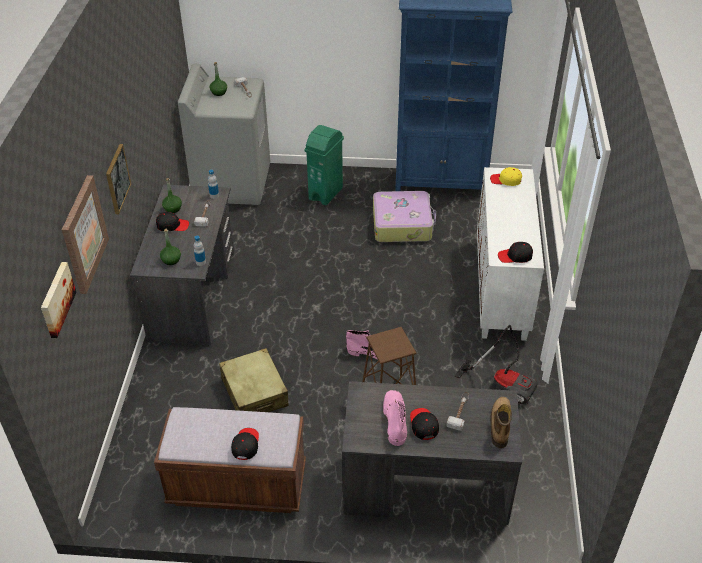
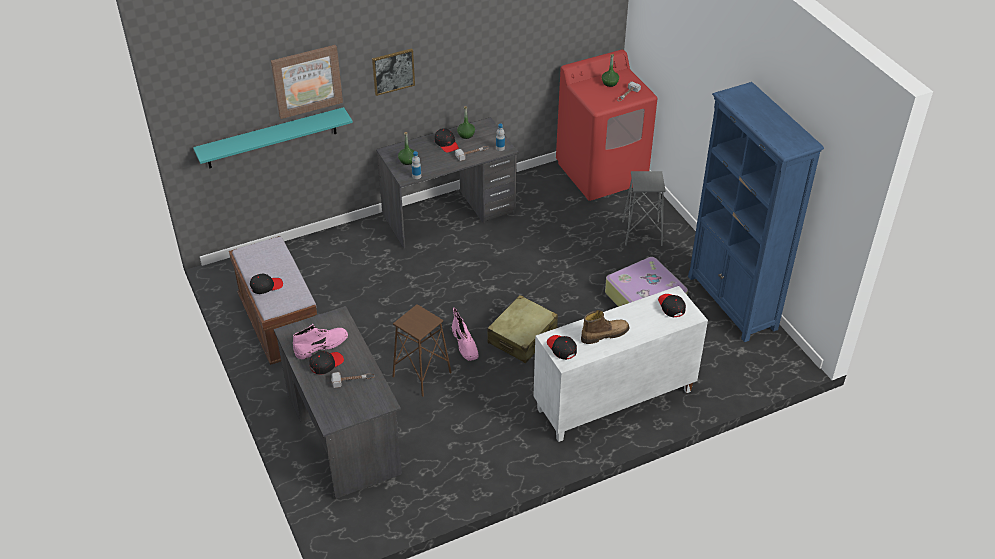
camera: 60 degrees right, 0 degrees up
picture [41,262,76,338] -> none
grey washing machine [178,64,270,205] -> red washing machine [556,50,658,201]
beige suitcase [219,348,289,412] -> beige suitcase moved to [487,295,558,363]
green trash can [305,125,344,205] -> grey stool [622,171,666,246]
vacuum cleaner [455,325,538,404] -> none
yellow cap [490,167,522,186] -> black cap [658,294,686,317]
boot [490,397,512,448] -> boot moved to [581,310,629,344]
none -> turquoise shelf [193,107,353,168]

